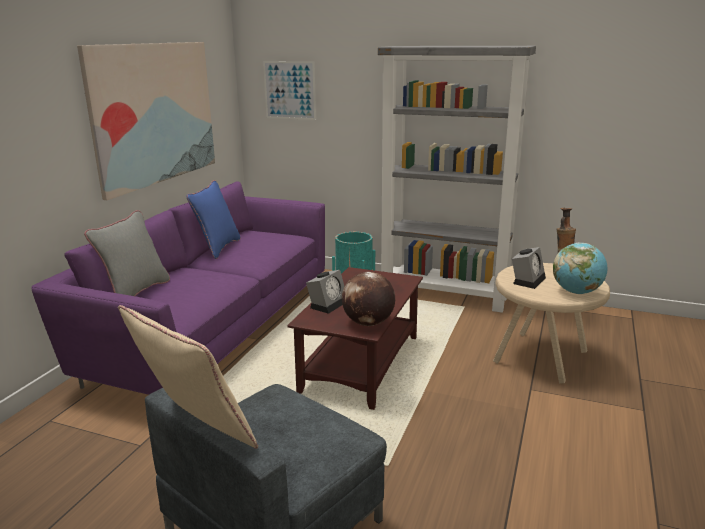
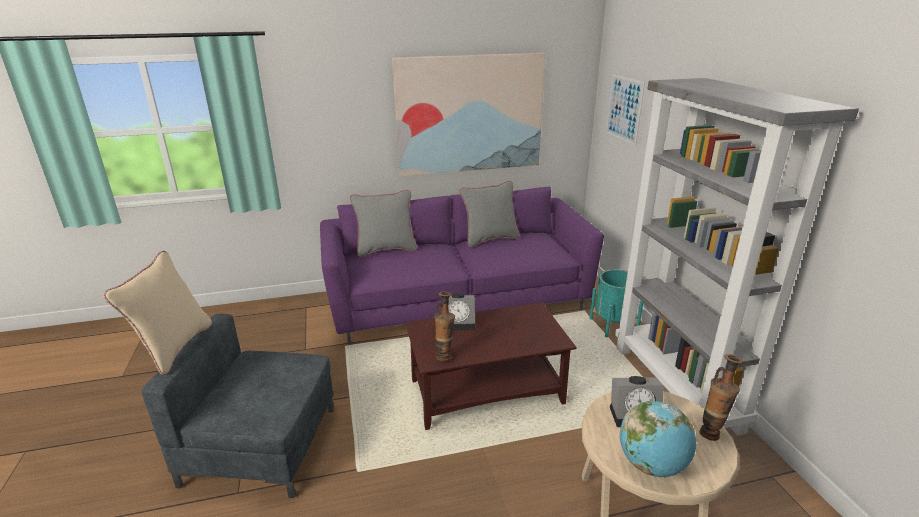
camera: 55 degrees right, 5 degrees up
blue pillow [186,180,240,259] -> grey pillow [460,181,520,248]
globe [342,272,395,326] -> vase [434,291,455,361]

